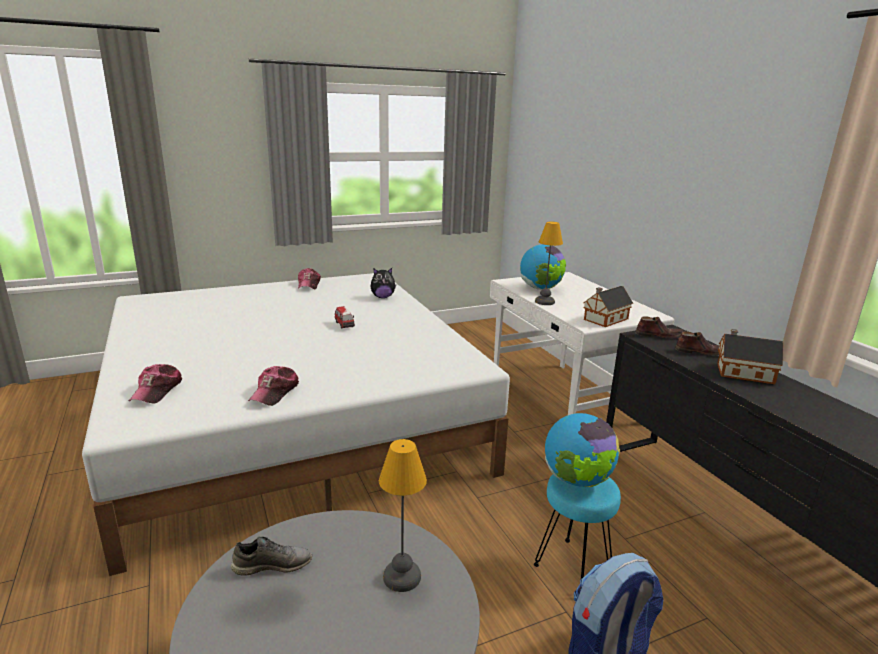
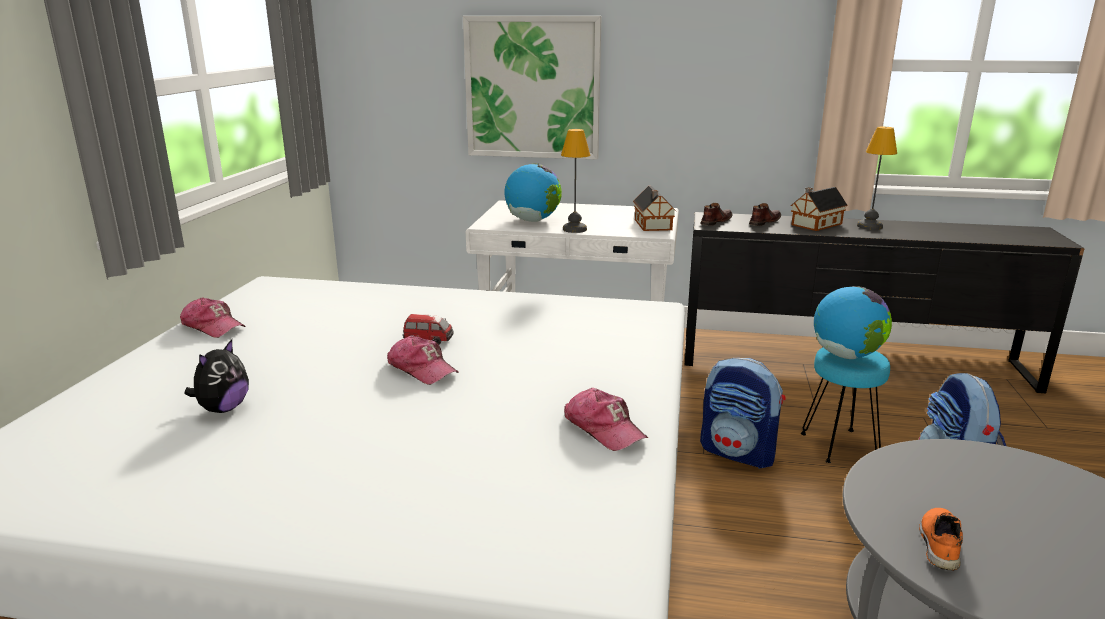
camera: 55 degrees left, 0 degrees up
cap [129,364,182,403] -> cap moved to [387,335,459,385]
grey shoe [231,537,312,576] -> orange shoe [919,508,963,571]
plush toy [370,268,396,298] -> plush toy moved to [184,339,249,413]
table lamp [379,439,427,592] -> table lamp moved to [857,127,897,230]
none -> picture [463,16,602,159]
none -> backpack [700,358,786,468]

